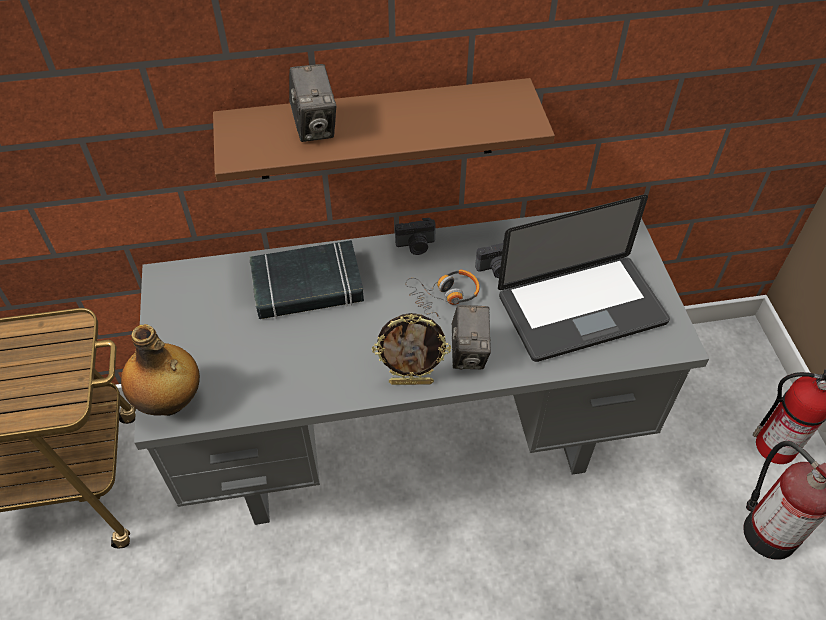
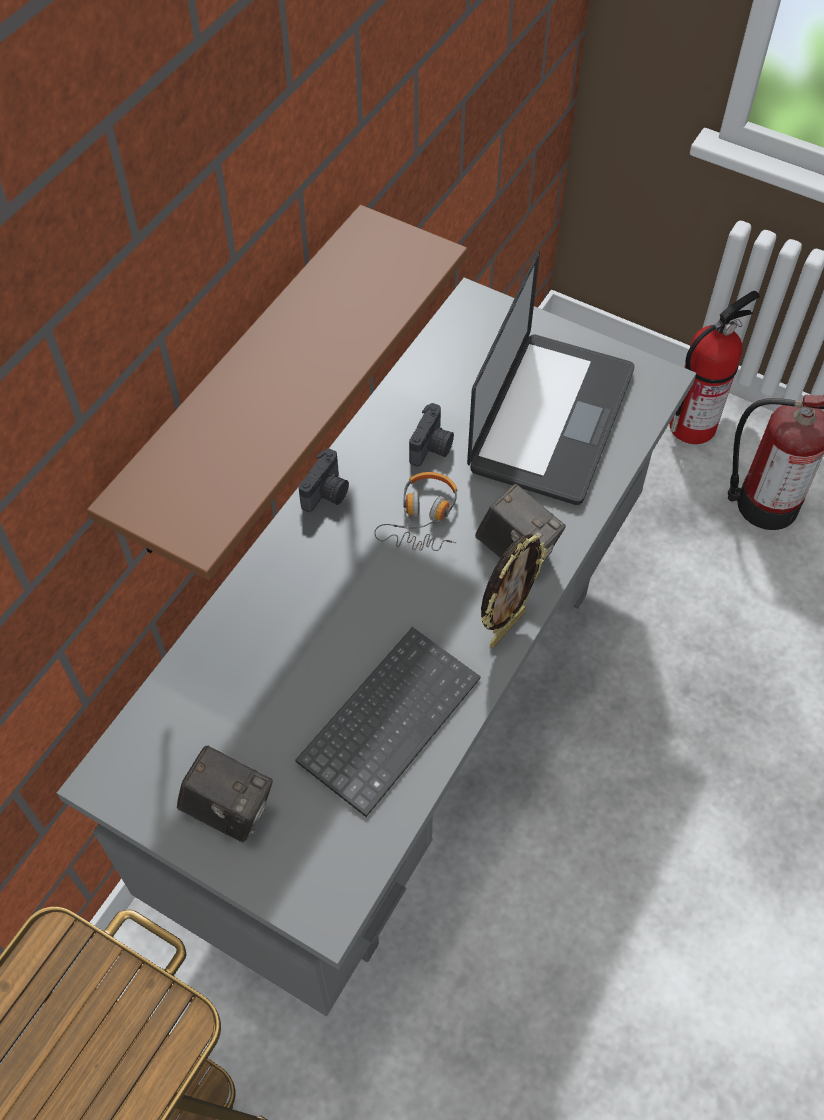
camera: 50 degrees left, 5 degrees up
bottle [121,324,200,416] -> none
black book [249,240,364,319] -> none
camera [289,64,336,142] -> camera moved to [177,745,273,842]
none -> keyboard [295,627,481,817]

